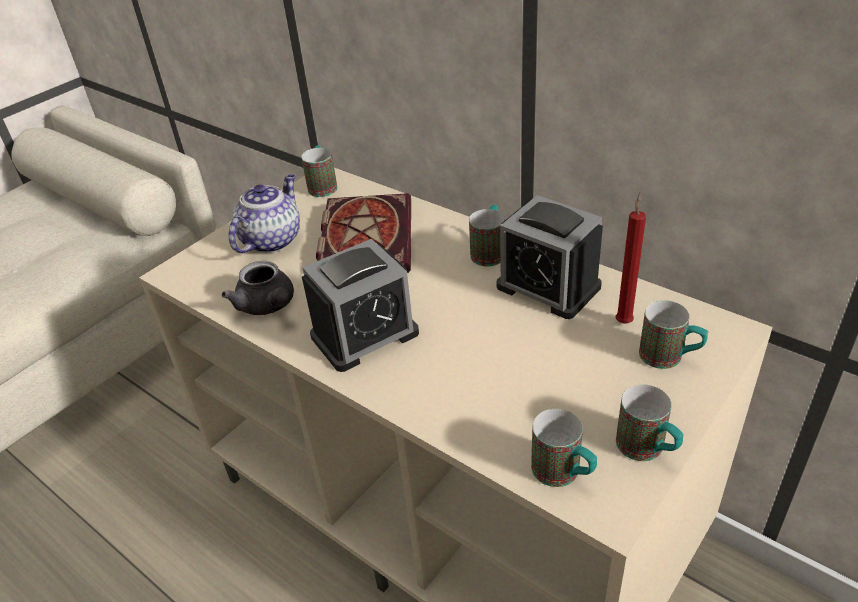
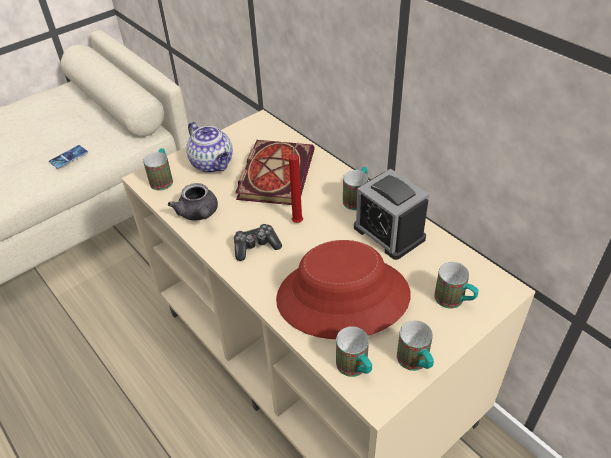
camera: 10 degrees right, 5 degrees up
teapot [229,174,300,253] -> teapot turned 105 degrees clockwise [186,121,233,173]
mug [301,145,337,197] -> mug moved to [143,148,173,191]
alarm clock [302,239,419,372] -> game controller [234,224,282,261]
red candle [616,192,646,323] -> red candle moved to [289,143,303,223]
none -> phone [49,145,88,169]
none -> red hat [276,240,410,339]

